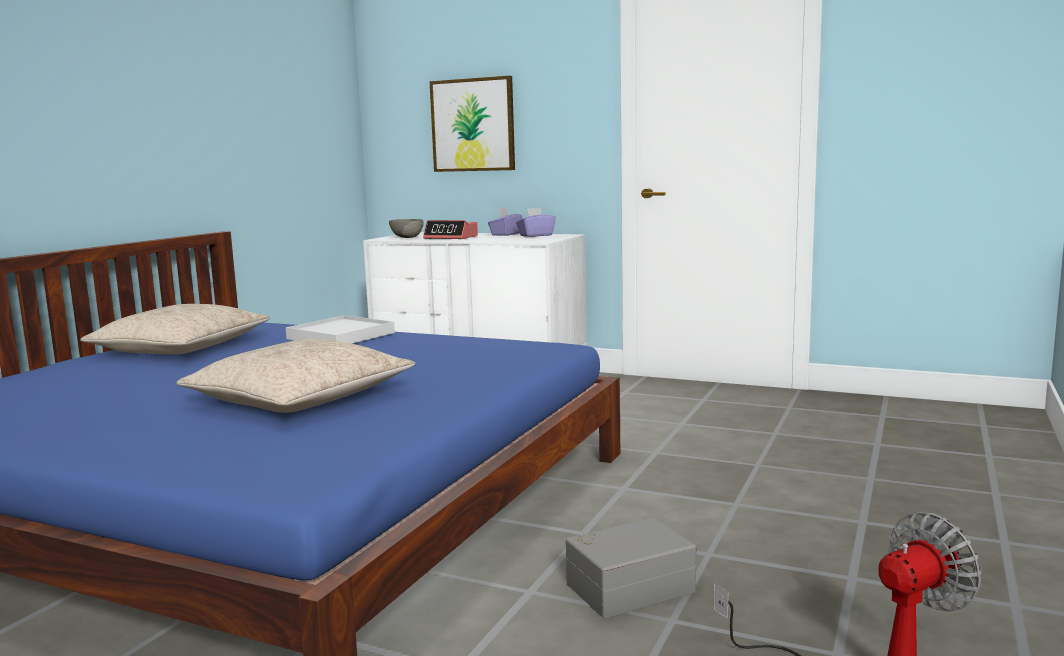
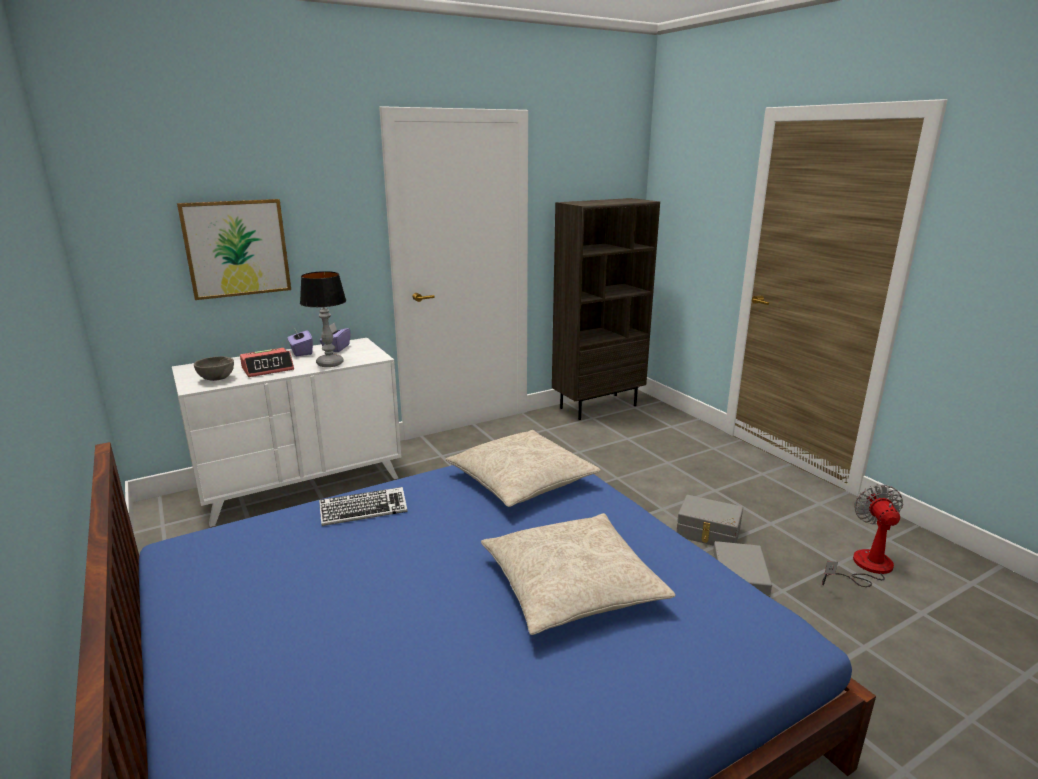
camera: 55 degrees left, 10 degrees up
beige pillow [80,304,270,355] -> beige pillow moved to [445,430,601,507]
white tray [286,315,395,344] -> keyboard [319,487,407,526]
none -> table lamp [300,271,346,367]
none -> brown bookcase [552,198,660,420]
none -> grey storage box [676,495,743,546]

